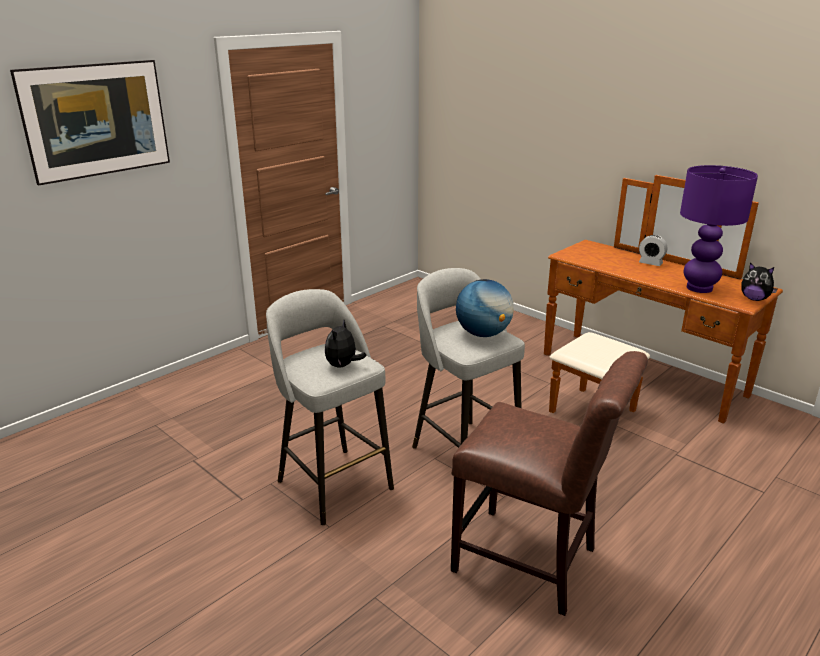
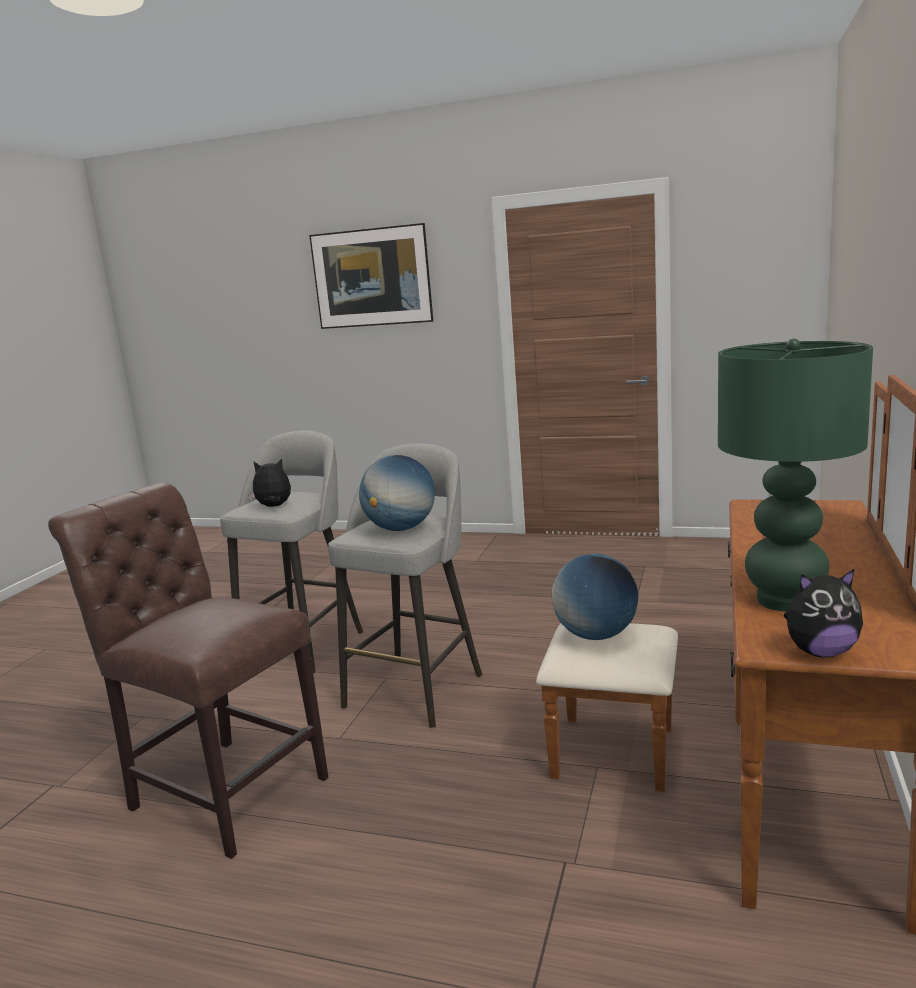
camera: 65 degrees right, 10 degrees down
brown chair [451,351,648,616] -> brown chair turned 120 degrees clockwise [48,482,329,859]
alarm clock [639,235,667,266] -> none
purple table lamp [680,165,758,293] -> green table lamp [718,339,873,612]
plush toy [741,263,778,301] -> plush toy turned 105 degrees counterclockwise [783,568,863,658]
none -> globe [552,554,638,640]

